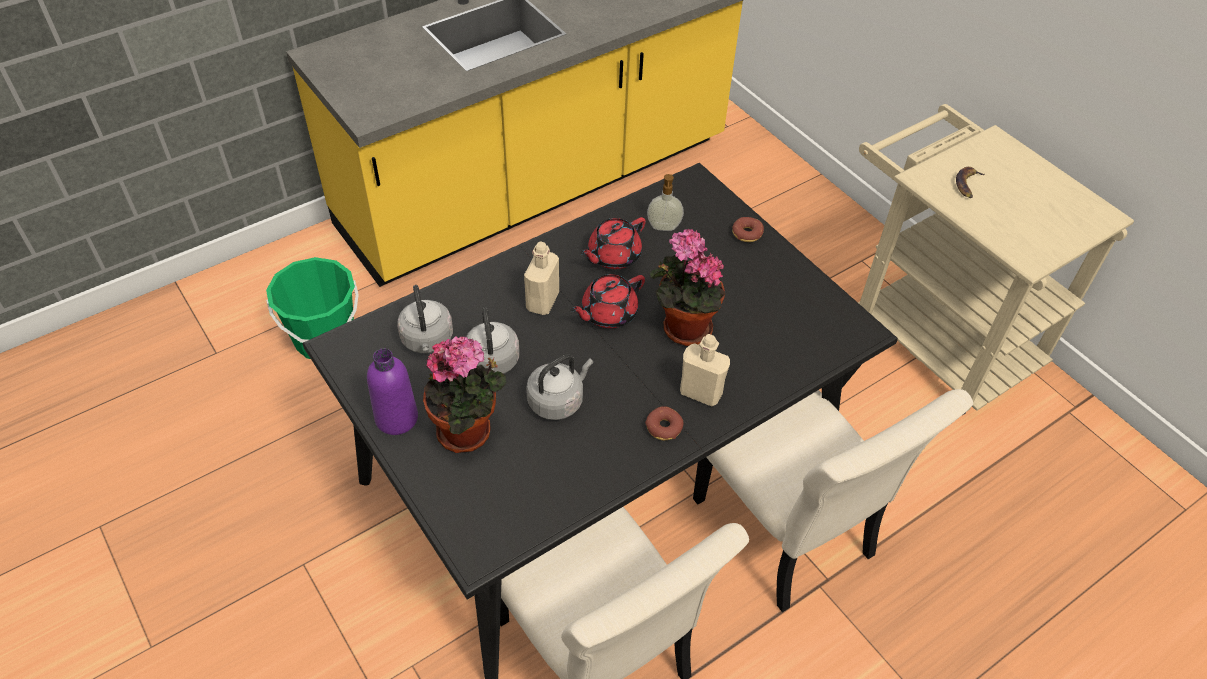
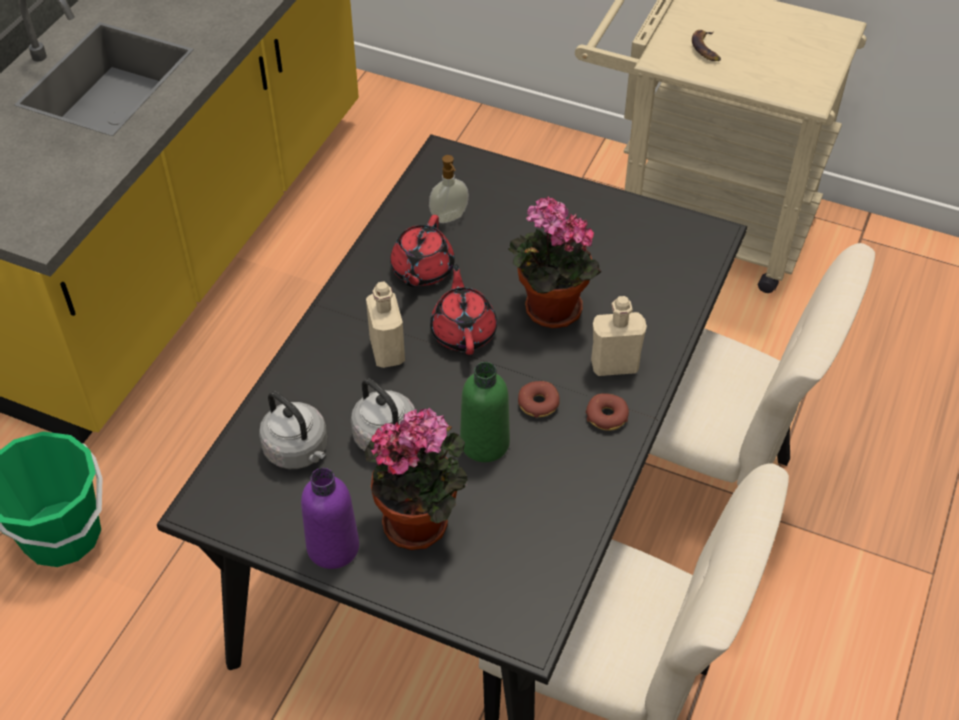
camera: 30 degrees left, 0 degrees up
grey kettle [526,354,593,420] -> green bottle [460,362,510,462]
red teapot [570,274,645,328] -> red teapot turned 150 degrees clockwise [430,264,497,355]
donut [732,217,764,242] -> donut moved to [518,381,559,418]

